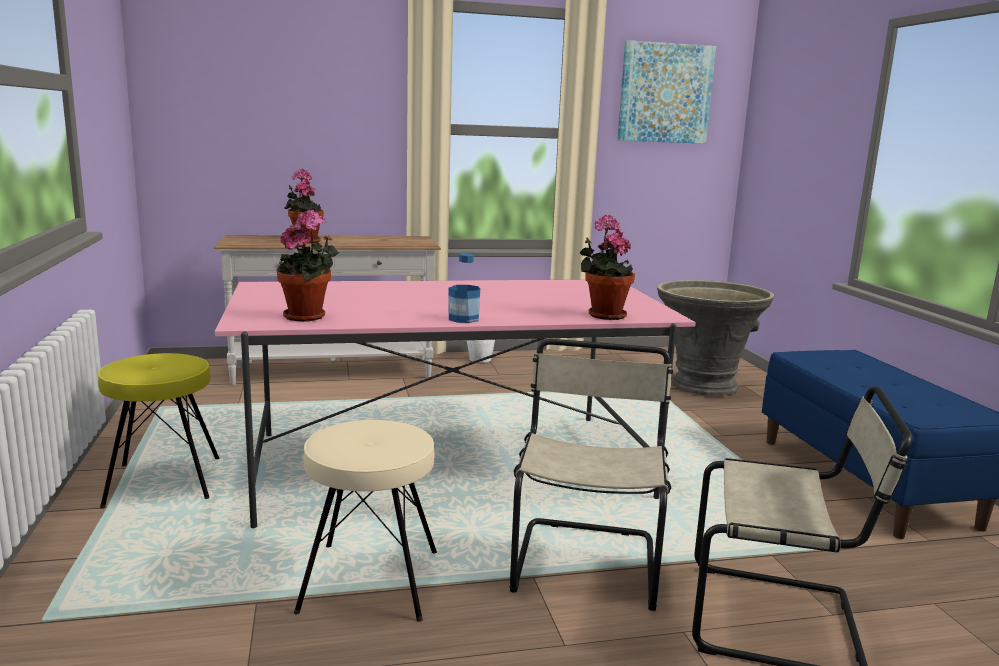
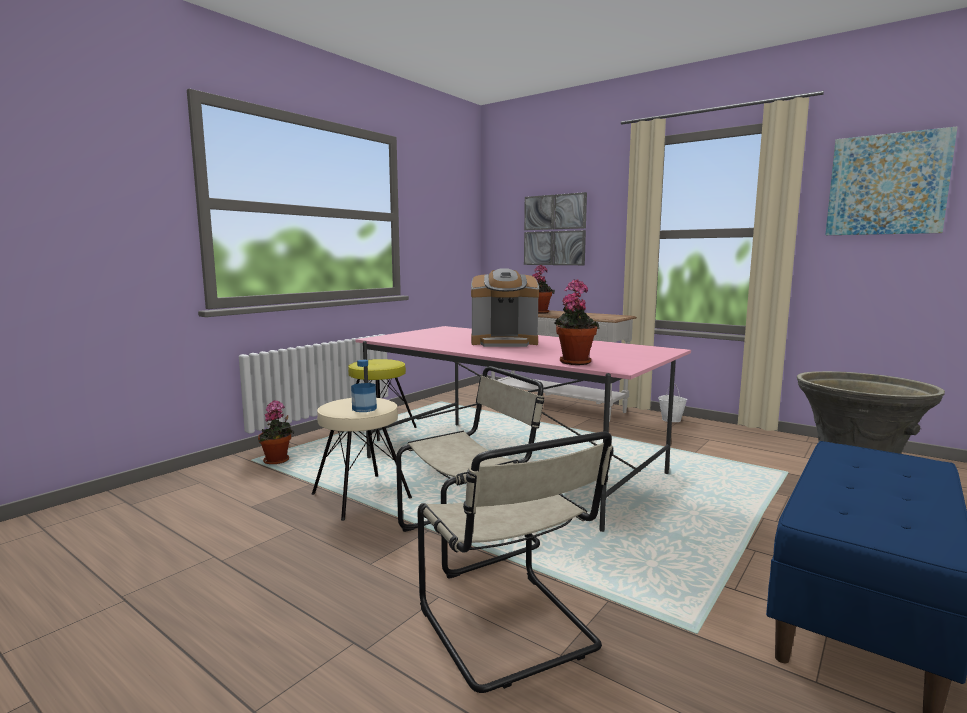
camera: 50 degrees right, 5 degrees down
potted plant [276,210,339,321] -> potted plant moved to [258,400,294,464]
bottle [449,253,480,323] -> bottle moved to [351,360,377,412]
none -> coffee machine [471,268,539,347]
none -> picture [524,192,587,265]

